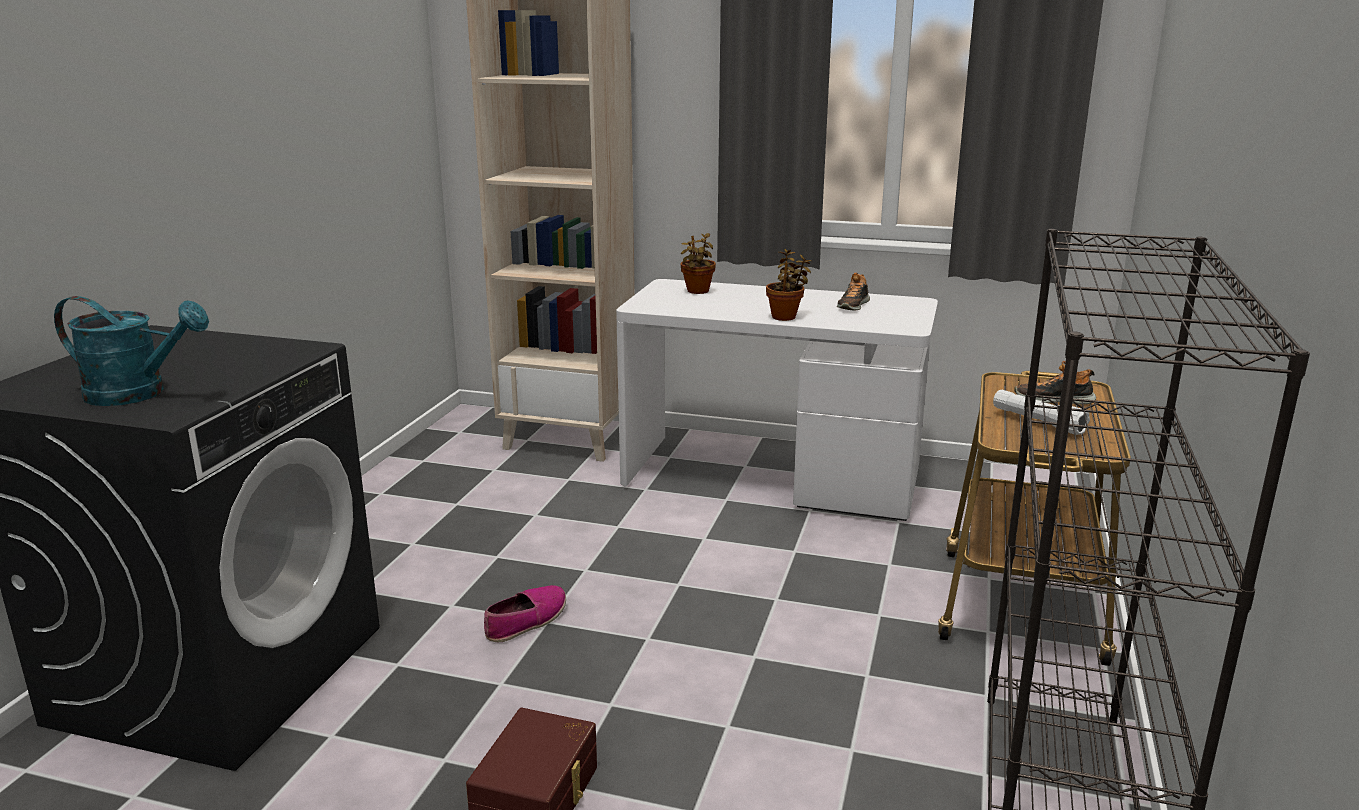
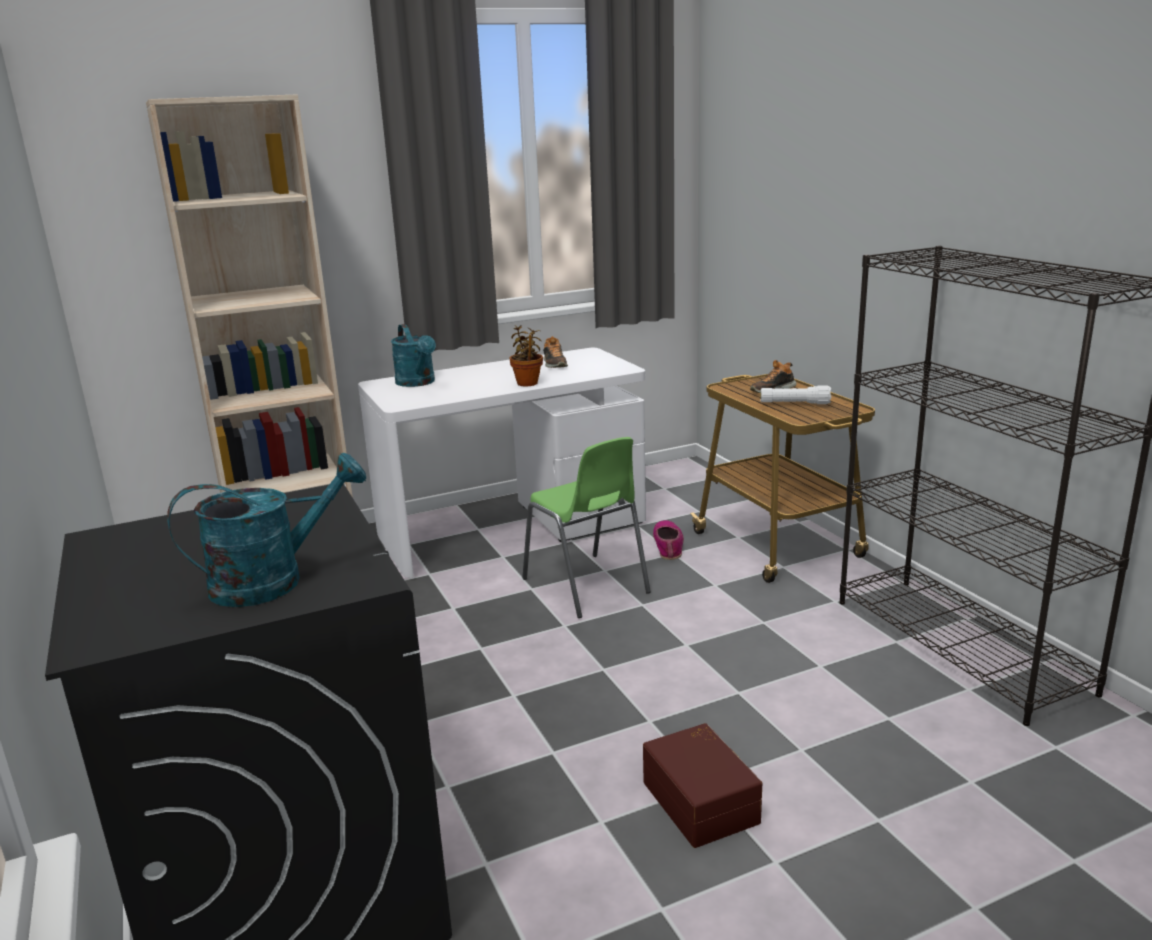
camera: 40 degrees left, 0 degrees up
shoe [484,585,566,642] -> shoe moved to [653,520,684,560]
potted plant [680,233,716,294] -> turquoise watering can [391,324,436,387]
none -> green chair [522,437,651,618]

